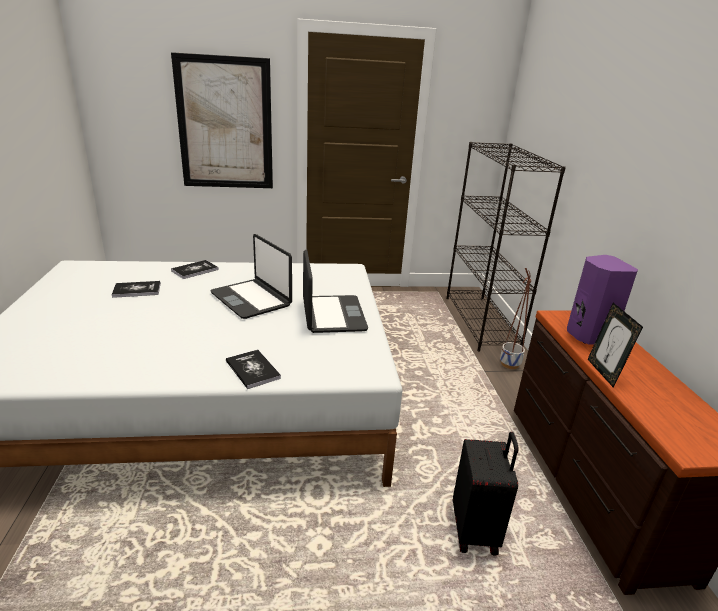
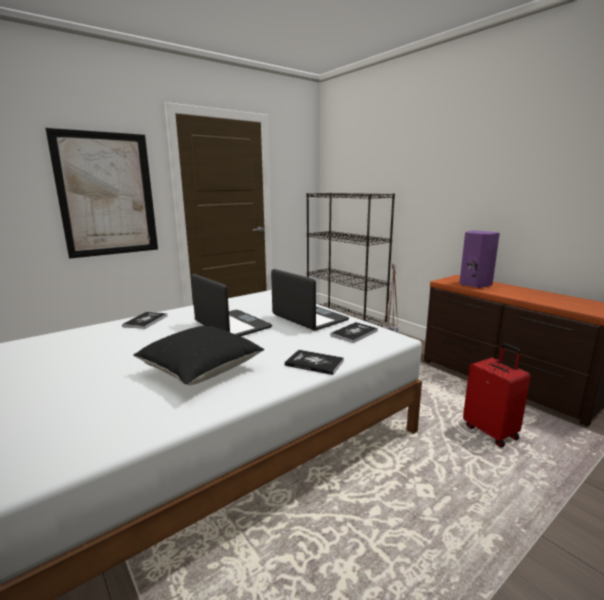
camera: 30 degrees left, 10 degrees down
book [111,281,161,298] -> book moved to [331,322,378,343]
laptop [210,234,292,319] -> laptop turned 150 degrees counterclockwise [191,274,272,336]
black suitcase [453,432,519,556] -> red suitcase [463,343,531,447]
picture frame [588,303,643,388] -> none
none -> black pillow [133,326,264,385]

